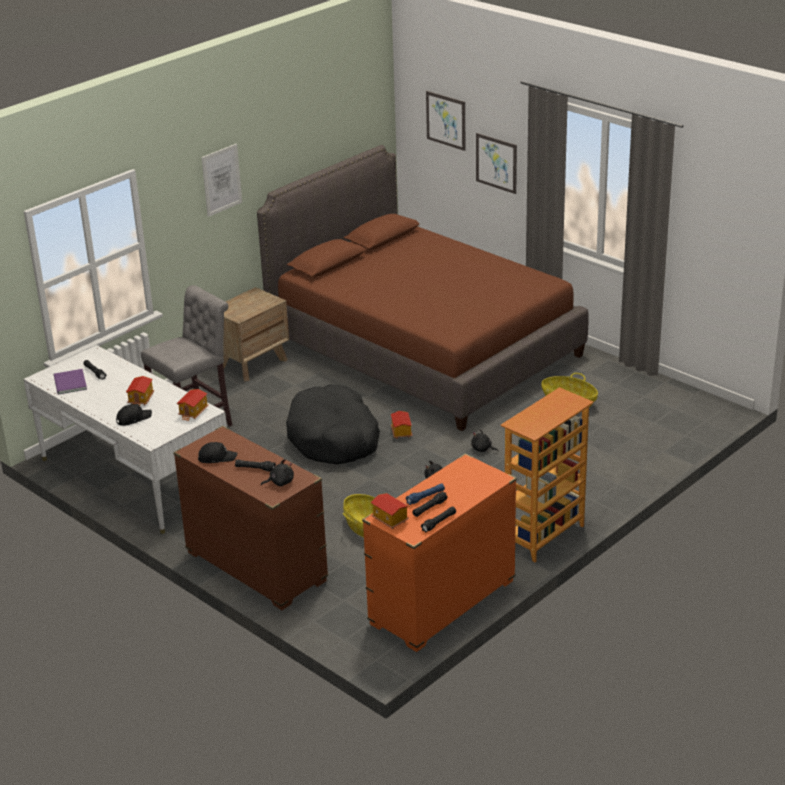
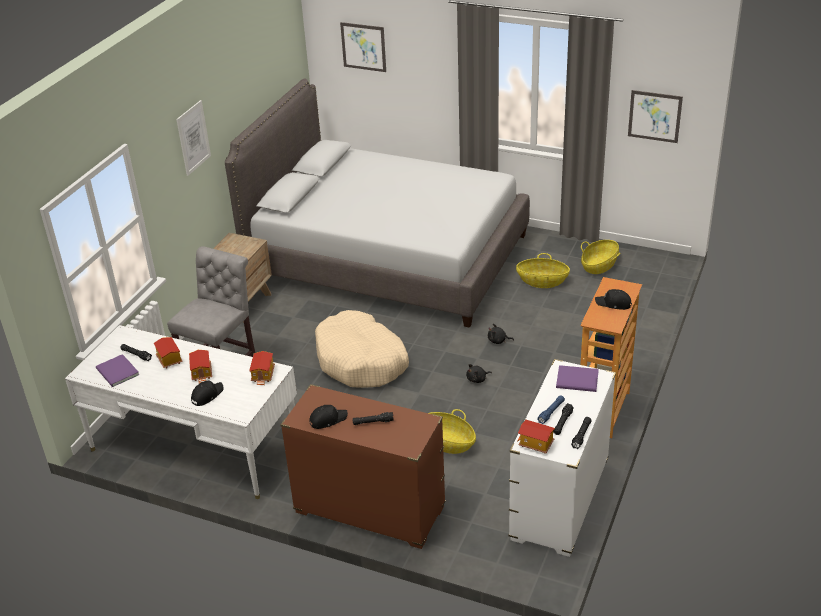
camera: 20 degrees left, 5 degrees up
brown bed [257,145,589,431] -> grey bed [225,79,530,328]
black plush toy [261,459,294,486] -> none
black dog bed [286,384,380,465] -> beige dog bed [315,310,409,388]
orange dresser [362,453,517,652] -> white dresser [508,359,616,557]
toy house [391,411,412,439] -> toy house moved to [154,337,183,368]
picture [476,133,517,194] -> picture moved to [628,90,683,143]
none -> purple book [556,365,599,392]
none -> basket [581,240,620,274]
none -> black cap [595,289,632,310]

